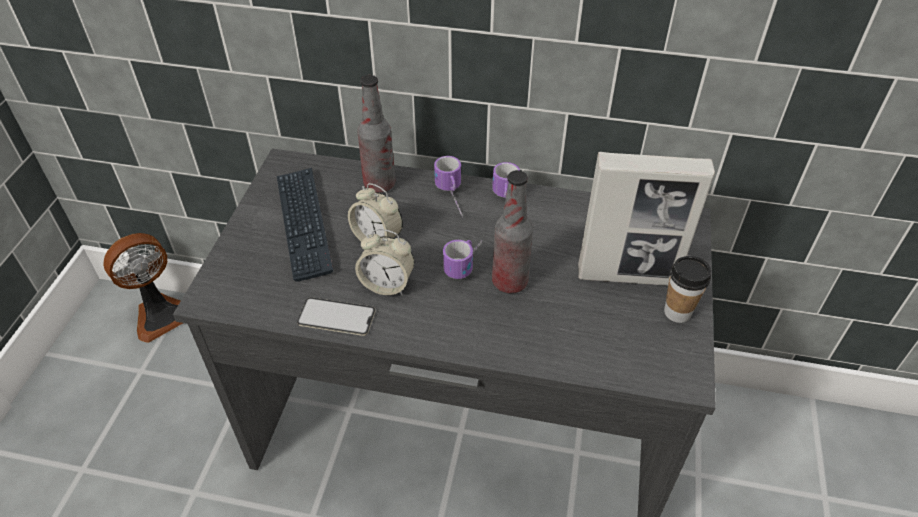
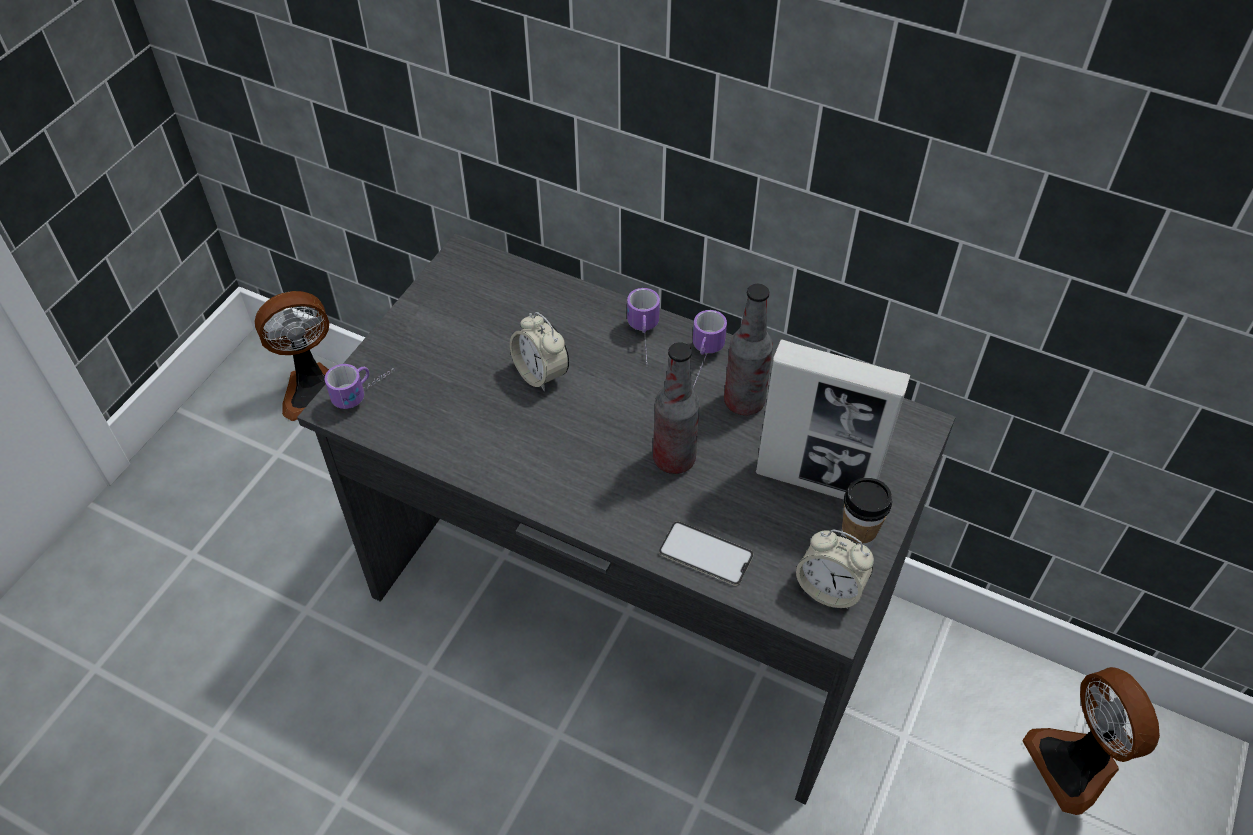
camera: 15 degrees right, 5 degrees up
keyboard [277,168,333,282] -> none
phone [297,297,375,336] -> phone moved to [659,521,753,586]
alarm clock [355,229,414,295] -> alarm clock moved to [796,530,874,609]
bottle [357,75,396,193] -> bottle moved to [724,284,773,415]
mug [443,240,482,279] -> mug moved to [325,364,395,409]
none -> fan [1022,667,1160,815]

